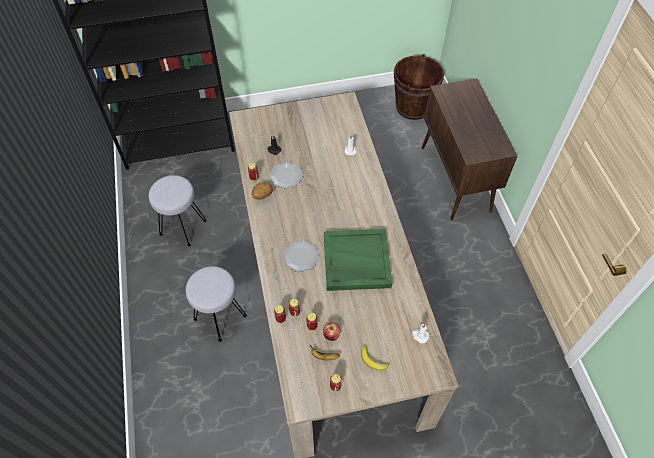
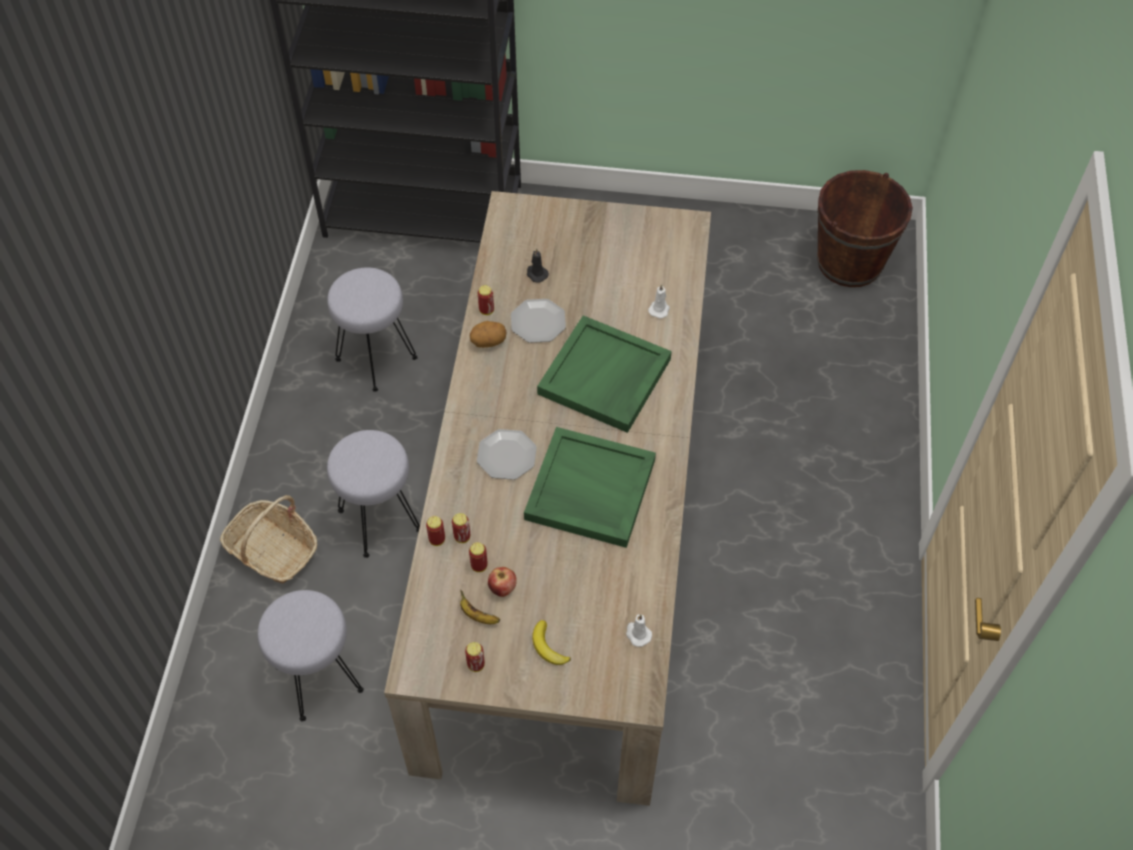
camera: 20 degrees right, 0 degrees up
brown cabinet [422,79,518,220] -> none
none -> basket [220,495,317,584]
none -> grey stool [258,590,364,722]
none -> green tray [537,315,672,433]

